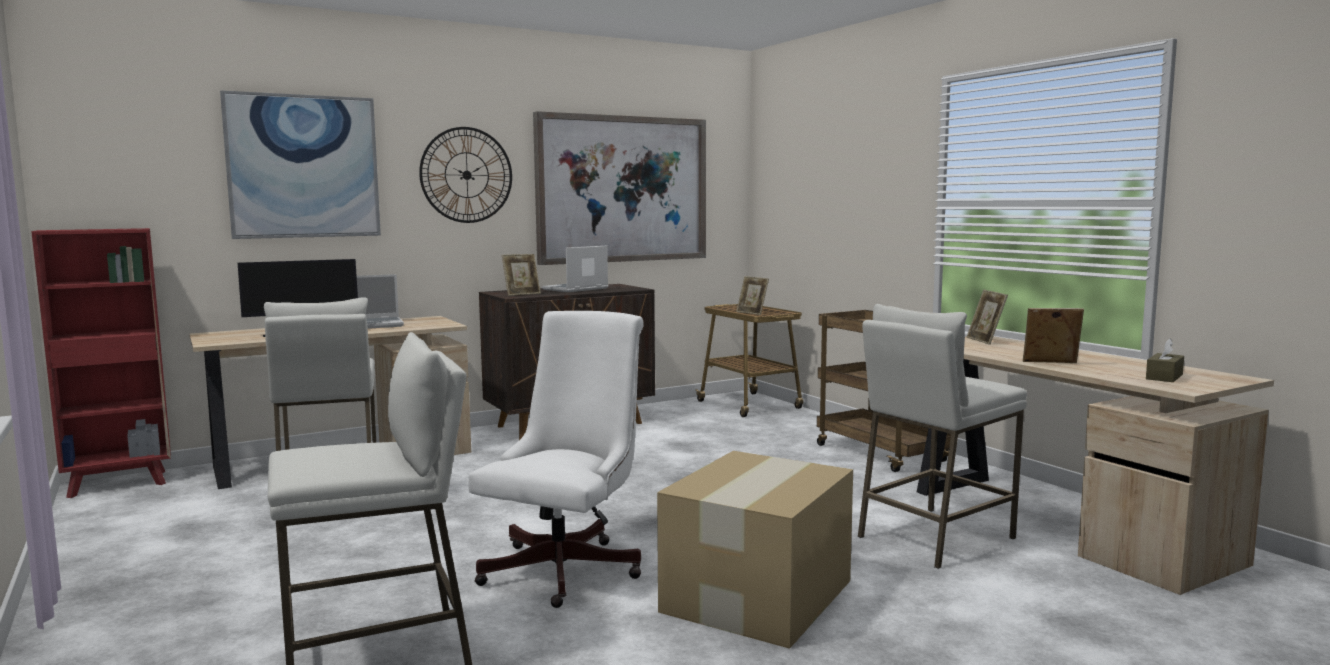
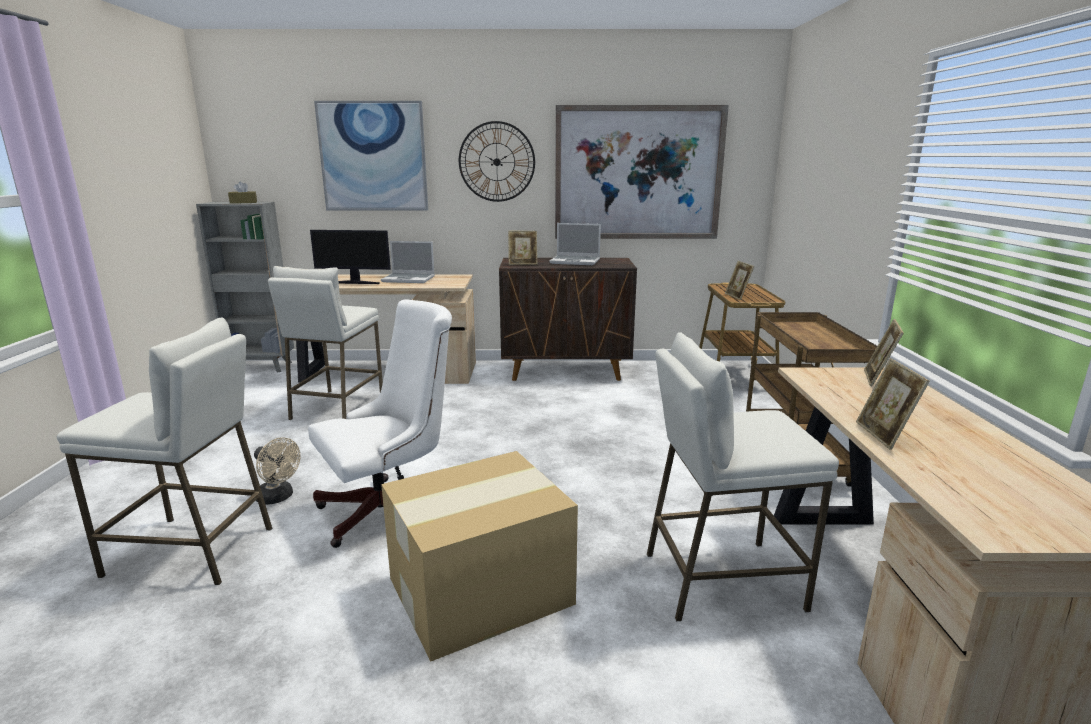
camera: 30 degrees right, 10 degrees up
red bookcase [31,228,171,498] -> grey bookcase [196,202,294,373]
laptop [542,246,608,292] -> laptop turned 150 degrees counterclockwise [549,223,601,265]
picture frame [1023,308,1084,363] -> picture frame turned 135 degrees counterclockwise [856,358,930,450]
brown tissue box [1146,338,1184,382] -> brown tissue box moved to [228,181,257,204]
none -> beige fan [254,437,300,505]

